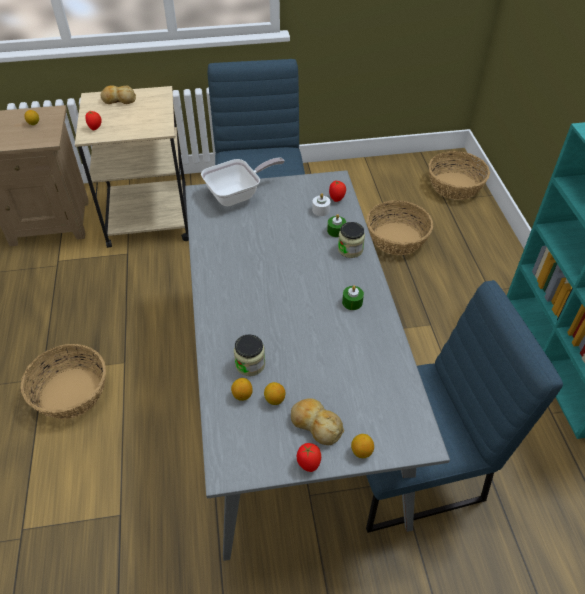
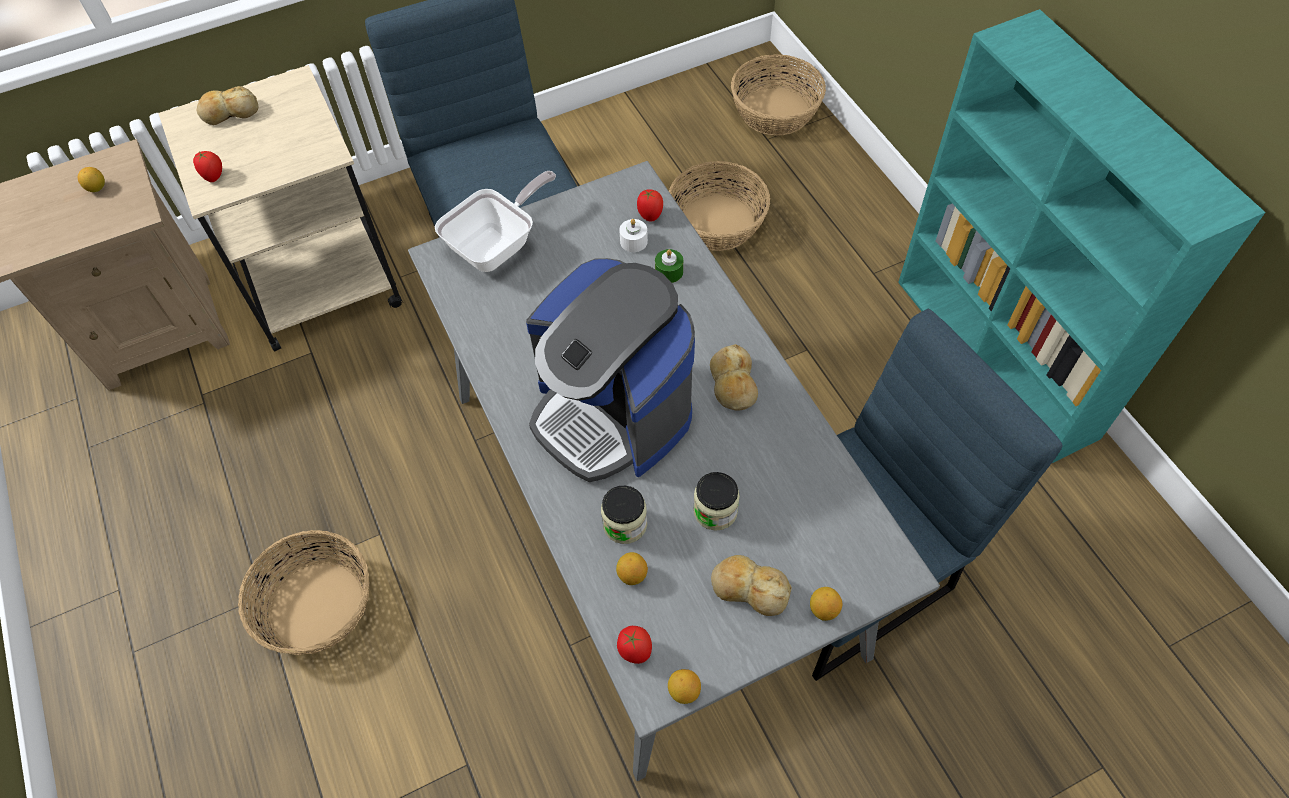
camera: 15 degrees left, 10 degrees up
lemon [264,382,285,405] -> lemon moved to [668,669,701,704]
tomato [297,443,321,472] -> tomato moved to [617,626,652,664]
jar [338,222,365,258] -> jar moved to [693,472,740,531]
green candle [342,285,364,310] -> bread [710,344,758,410]
none -> coffee machine [526,258,695,482]

